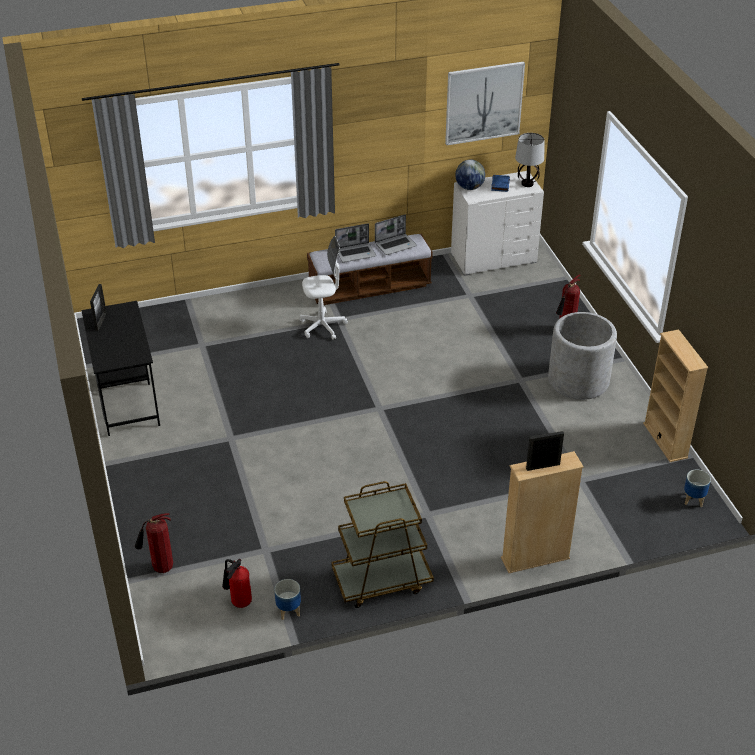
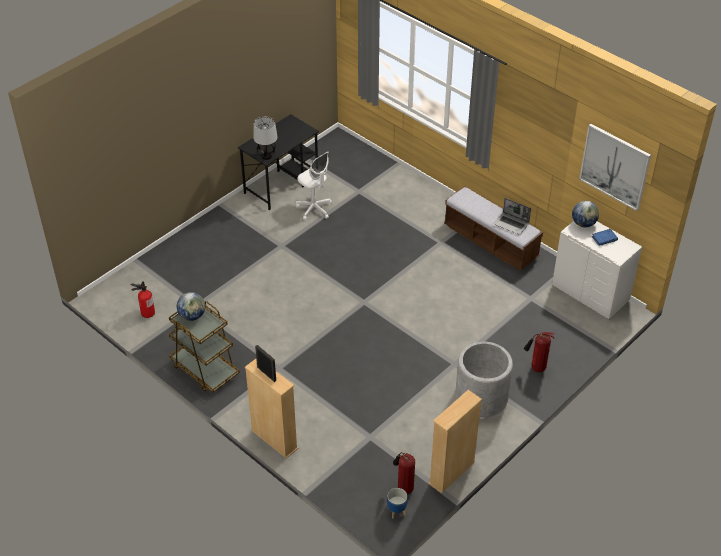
camera: 60 degrees right, 5 degrees up
picture frame [90,284,107,331] -> none
fire extinguisher [135,513,173,573] -> fire extinguisher moved to [393,452,415,494]
planter [275,579,301,620] -> none
white office chair [300,236,348,340] -> white office chair moved to [296,151,332,220]
laptop [335,223,376,262] -> none
table lamp [515,133,544,187] -> table lamp moved to [253,117,277,160]
none -> globe [177,292,205,321]

